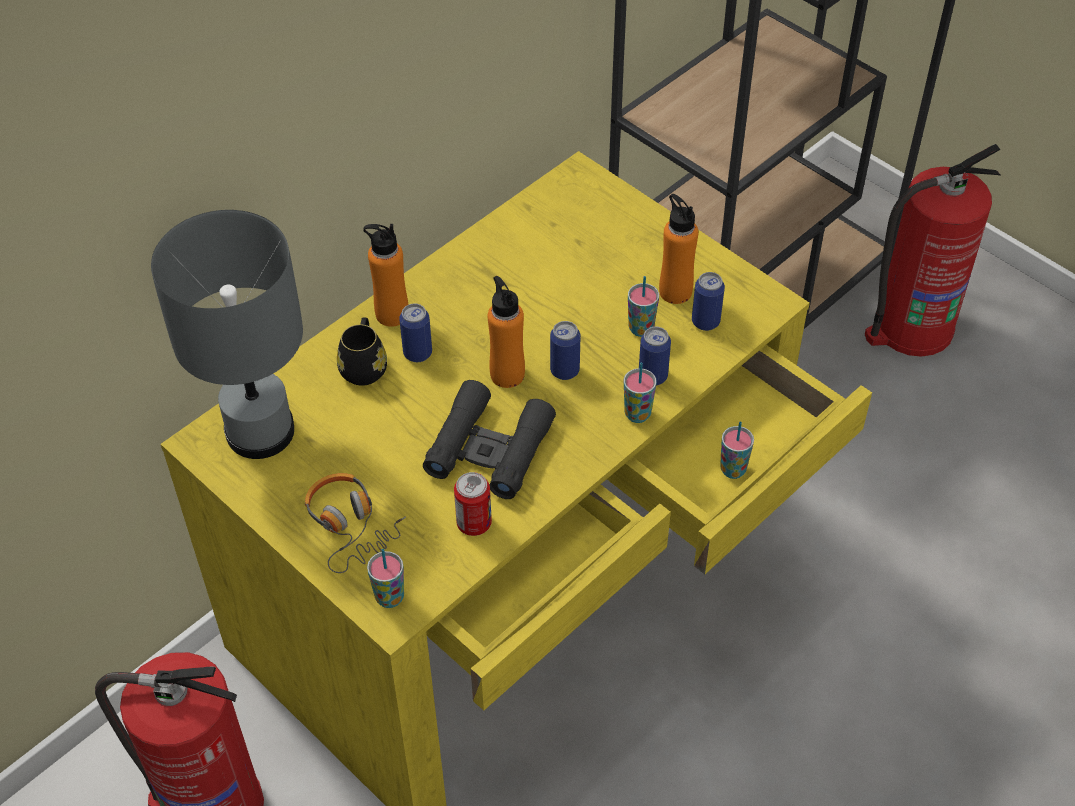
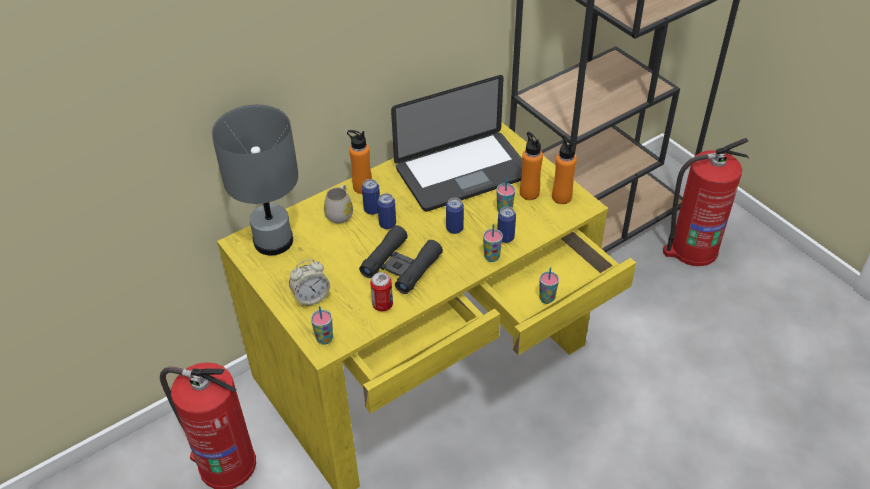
camera: 10 degrees right, 5 degrees down
headphones [305,473,406,573] -> alarm clock [289,259,330,306]
black mug [337,317,387,386] -> white mug [324,185,353,223]
orange bottle [488,276,525,388] -> orange bottle moved to [552,135,577,204]
can [692,272,725,331] -> can moved to [377,193,396,229]
none -> laptop [391,75,522,212]

